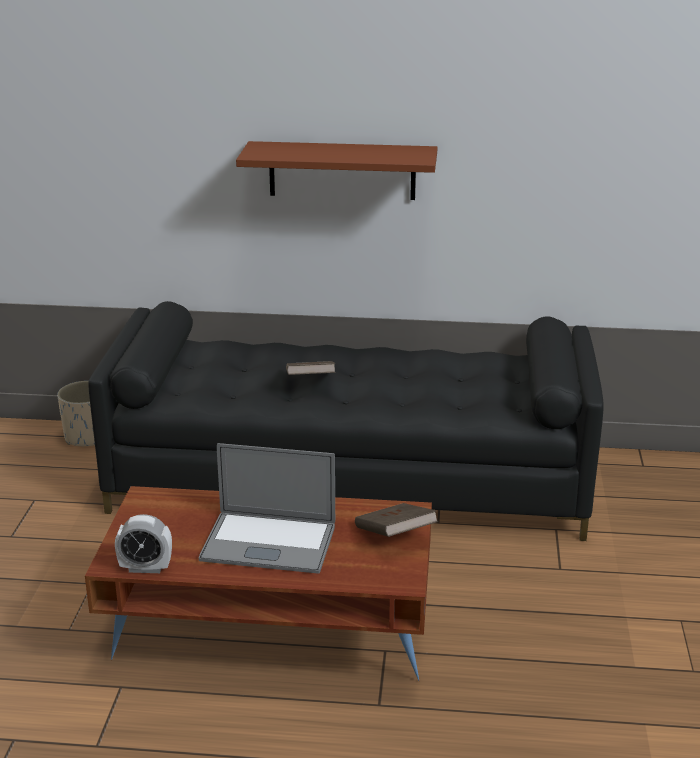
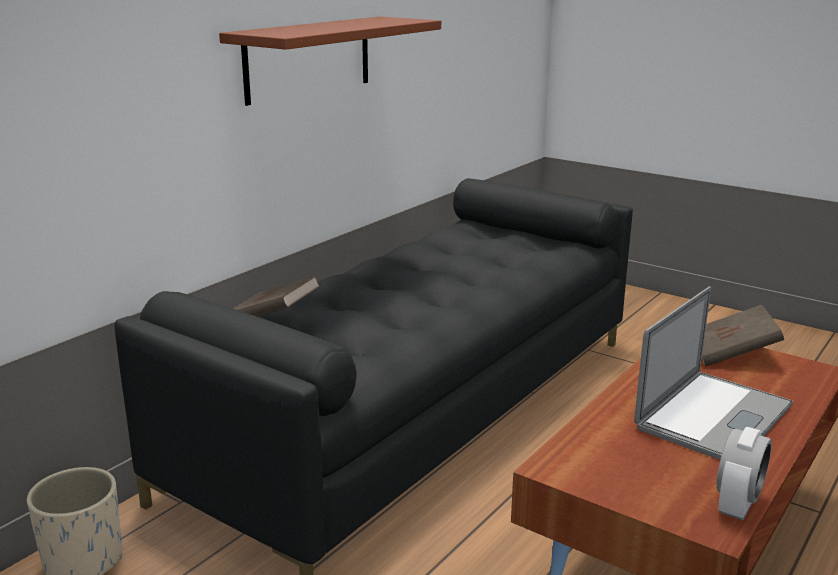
camera: 60 degrees left, 5 degrees down
brown book [286,361,336,375] -> brown book moved to [233,275,320,316]

